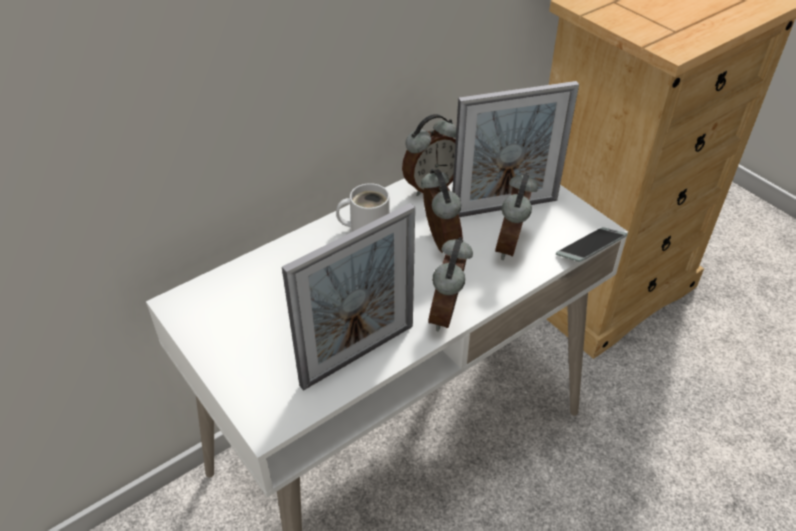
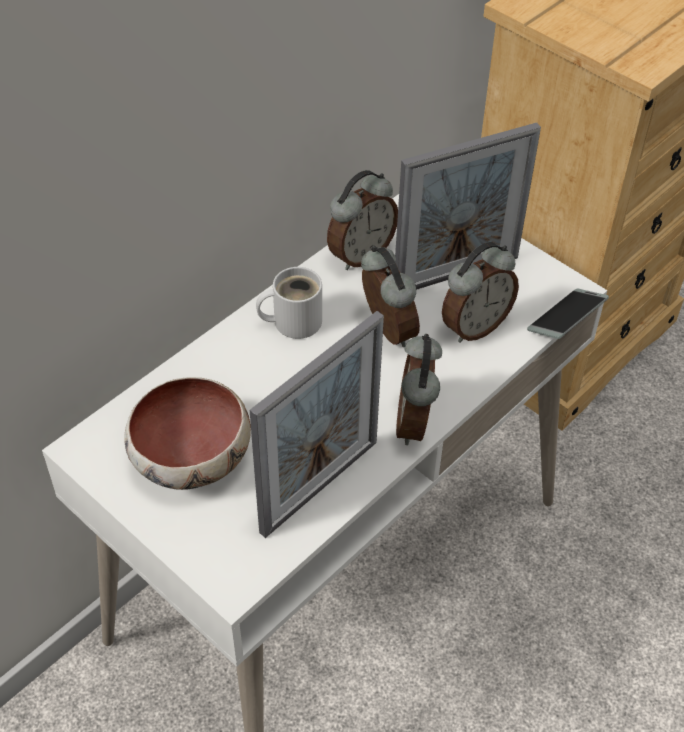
camera: 10 degrees left, 5 degrees up
alarm clock [495,173,538,260] -> alarm clock turned 135 degrees counterclockwise [442,242,519,343]
none -> bowl [124,377,251,490]

